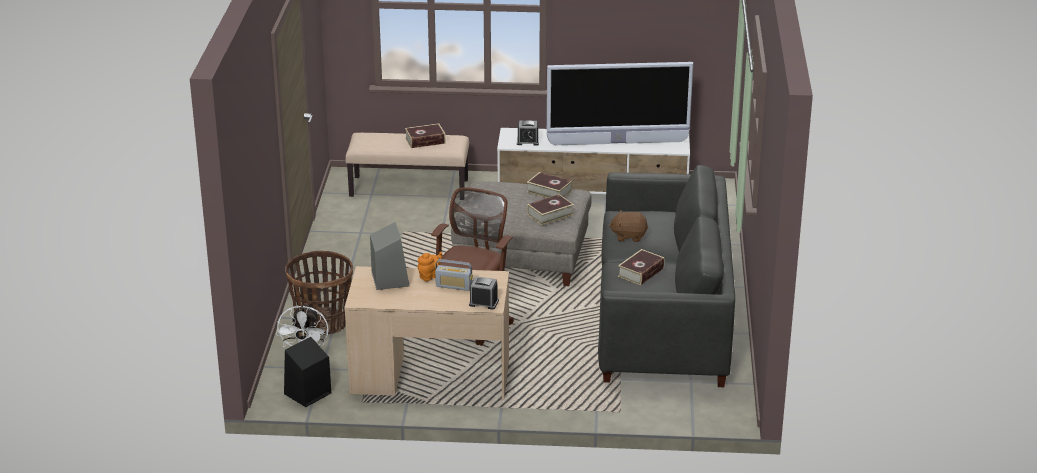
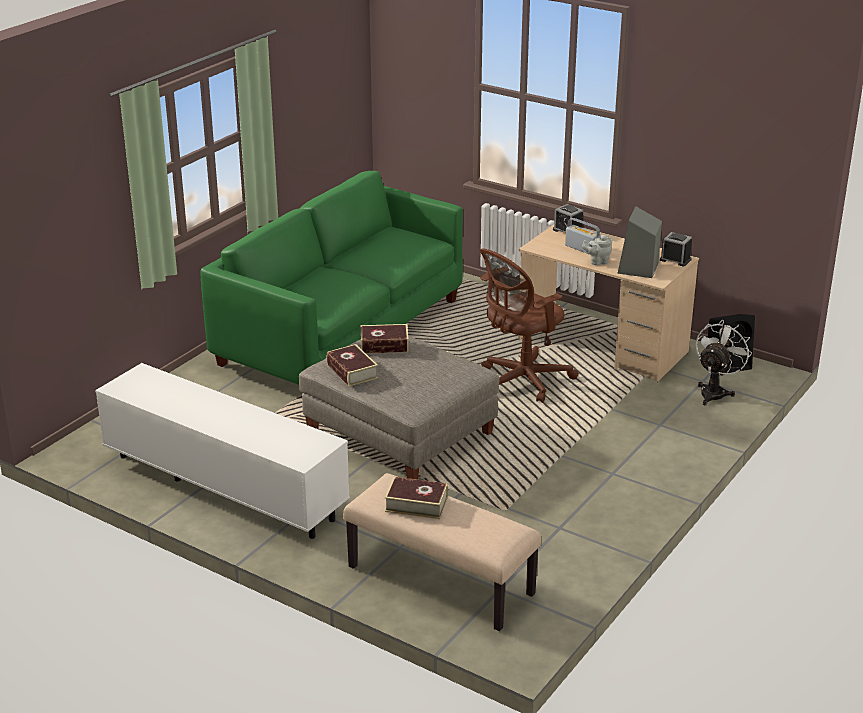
camera: 150 degrees left, 0 degrees up
basket [285,251,353,335] -> none
orange teapot [418,252,442,281] -> grey teapot [582,235,612,265]
alarm clock [517,120,539,146] -> alarm clock moved to [660,232,692,266]
television [547,62,693,145] -> none
grey sofa [598,165,735,387] -> green sofa [201,171,463,385]
brown plush toy [609,210,648,242] -> none
book [618,249,665,286] -> none

